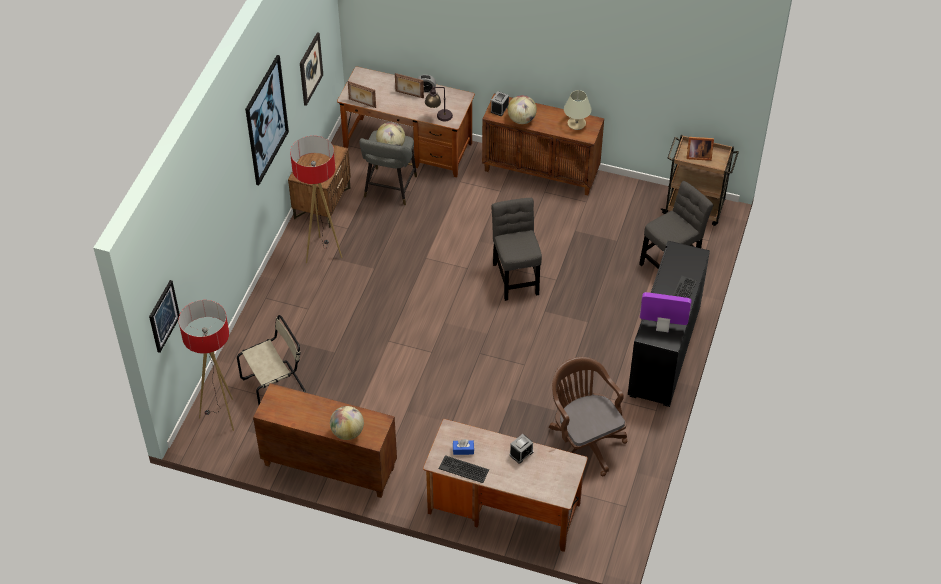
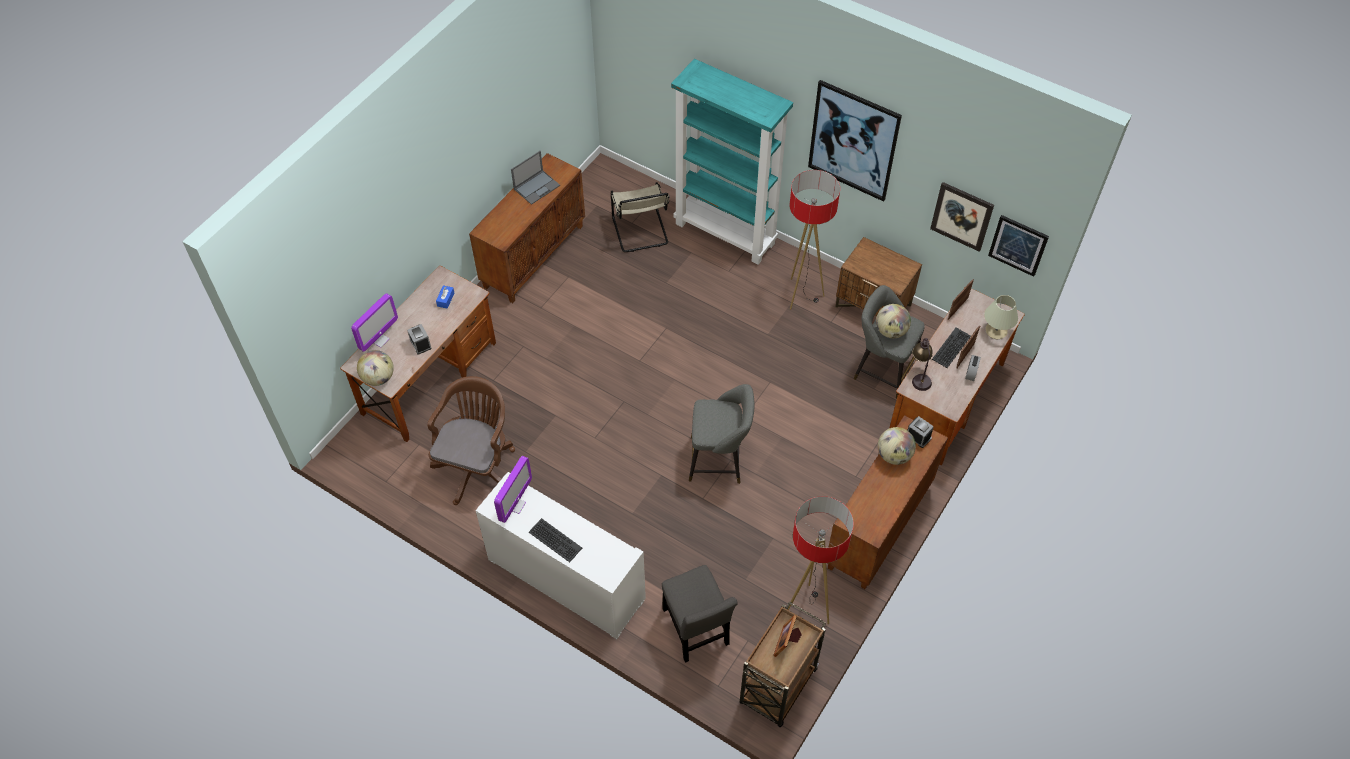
camera: 105 degrees right, 5 degrees up
picture [149,280,180,353] -> picture moved to [988,215,1049,277]
floor lamp [179,300,234,431] -> floor lamp moved to [788,496,854,624]
globe [330,406,364,440] -> globe moved to [357,350,394,386]
keyboard [439,455,489,483] -> keyboard moved to [932,328,971,368]
grey chair [491,198,542,301] -> grey stool [689,384,755,484]
brown office chair [549,357,627,476] -> brown office chair turned 60 degrees counterclockwise [427,376,515,505]
beige table lamp [564,90,592,130] -> beige table lamp moved to [984,295,1018,339]
black cabinet [628,241,710,407] -> white cabinet [475,472,646,639]
none -> monitor [351,293,398,352]
none -> laptop [511,151,560,205]
none -> turquoise bookcase [671,59,793,265]

